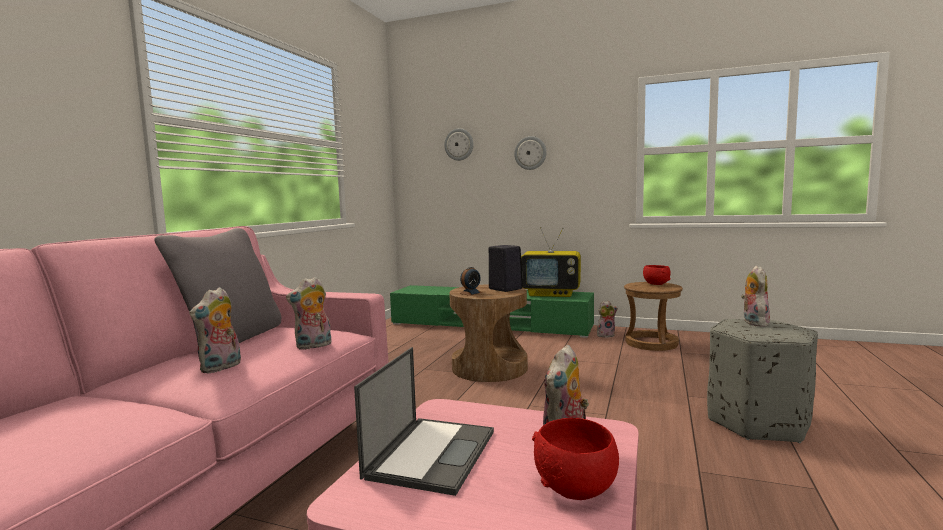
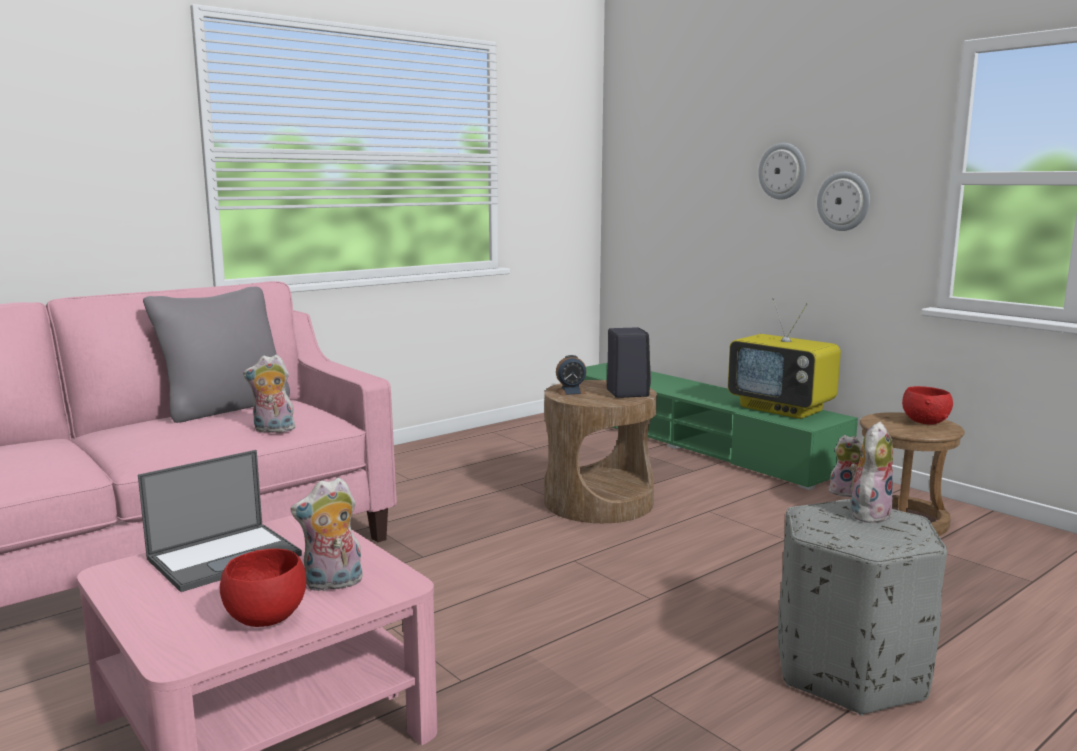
camera: 30 degrees right, 5 degrees up
plush toy [189,287,241,374] -> none
wall clock [444,128,473,161] -> wall clock moved to [817,172,870,231]

